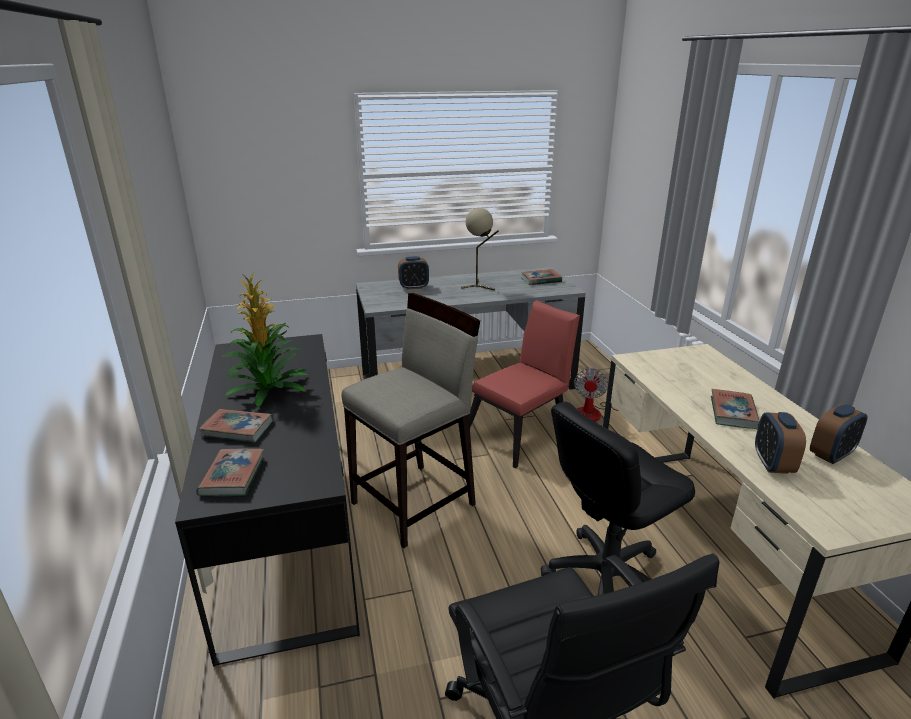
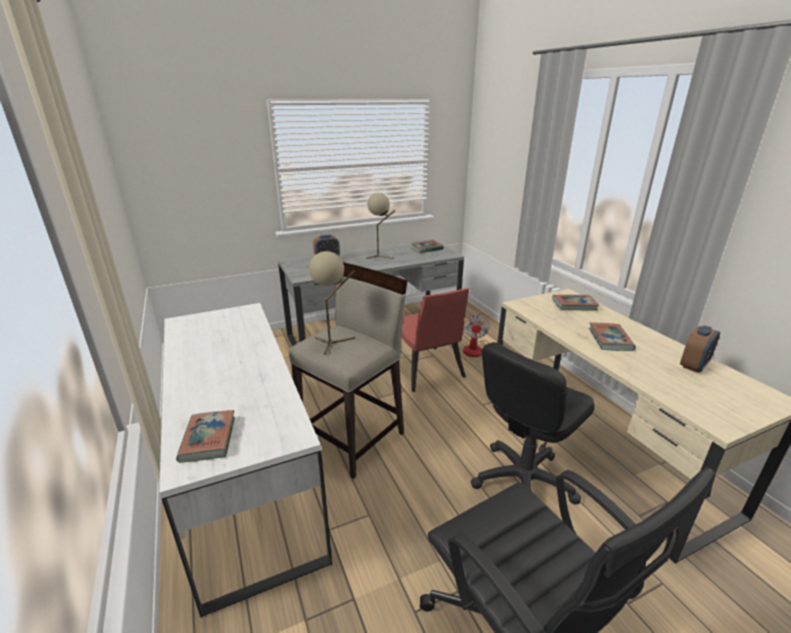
camera: 10 degrees left, 0 degrees up
black desk [175,334,360,667] -> white desk [159,303,332,618]
book [199,409,273,443] -> book moved to [552,295,599,311]
potted plant [221,271,307,407] -> none
red chair [469,300,580,468] -> red chair turned 120 degrees clockwise [401,288,469,392]
alarm clock [755,412,806,474] -> none
none -> beige table lamp [309,251,355,355]

